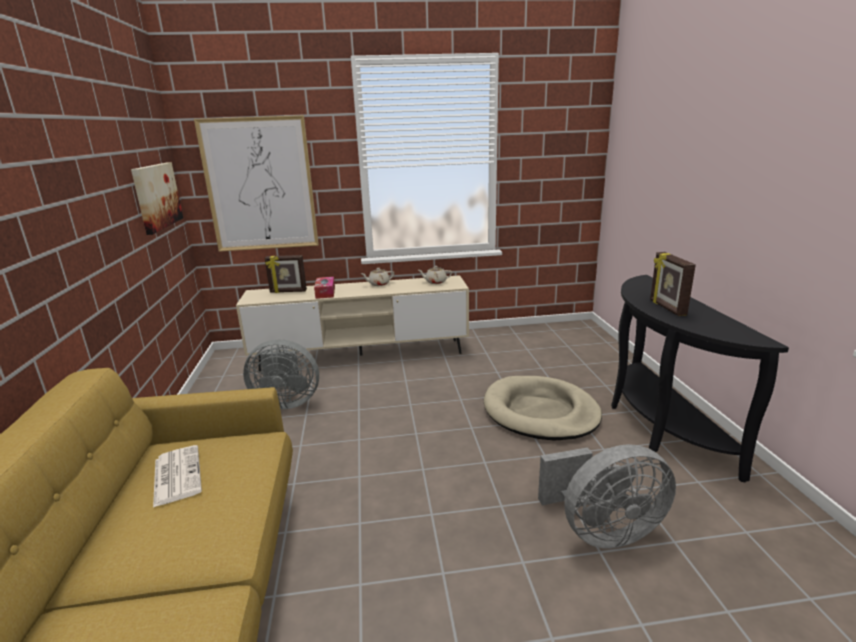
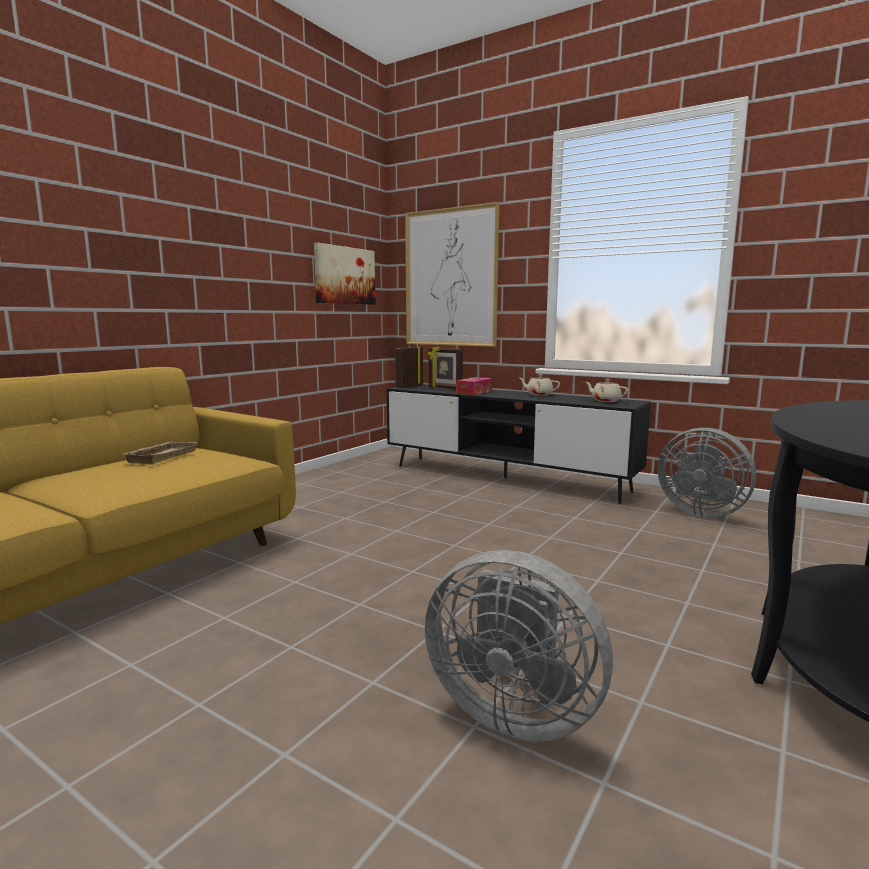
camera: 40 degrees right, 10 degrees down
newspaper [153,445,202,508] -> beige tray [124,442,198,464]
beige tv stand [236,275,469,372] -> black tv stand [387,384,651,504]
grey fan [243,340,319,409] -> grey fan moved to [658,428,756,518]
beige dog bed [484,376,602,441] -> none
picture frame [650,252,696,316] -> picture frame moved to [395,346,423,388]

